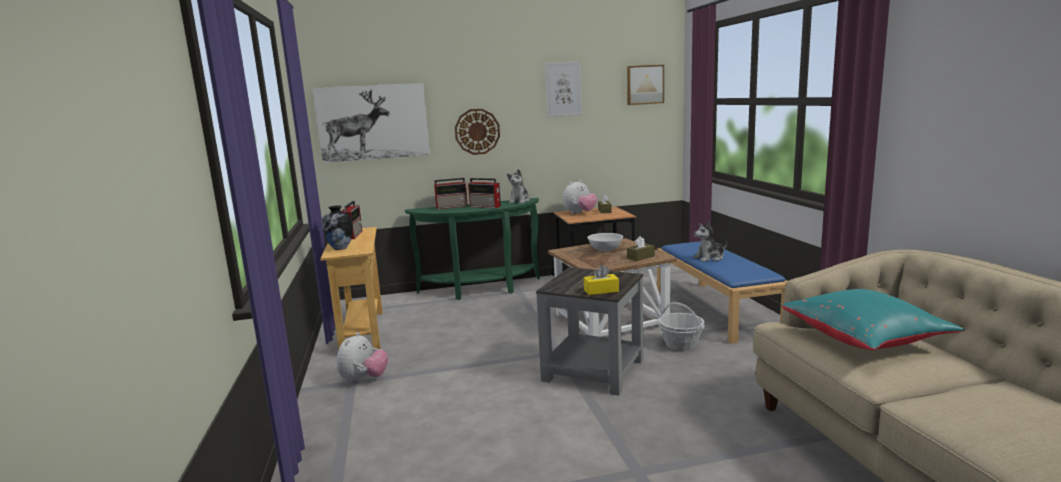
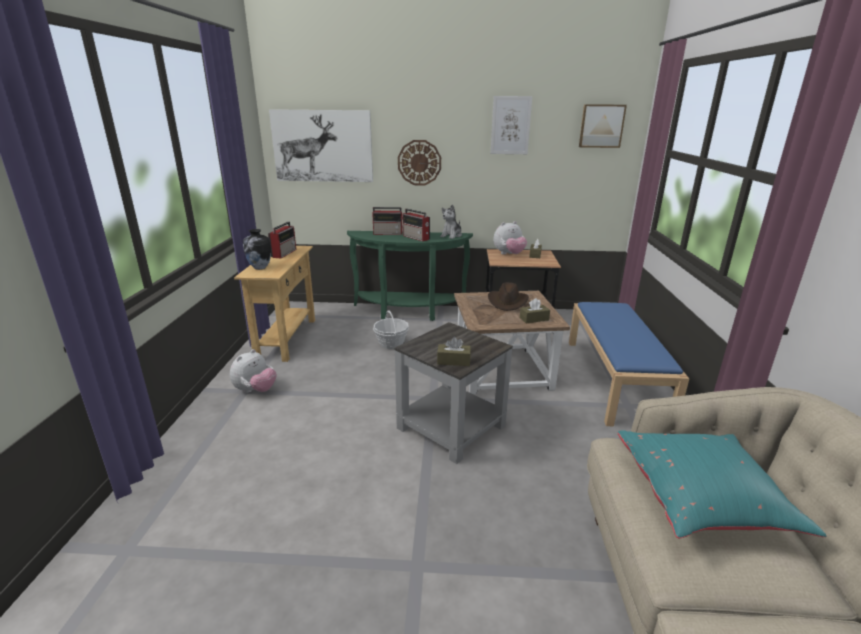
camera: 15 degrees right, 10 degrees up
yellow tissue box [584,265,619,295] -> brown tissue box [437,337,471,366]
white bowl [587,233,623,251] -> brown hat [488,282,529,311]
basket [658,302,704,351] -> basket moved to [373,310,409,349]
plush toy [693,221,727,262] -> none

